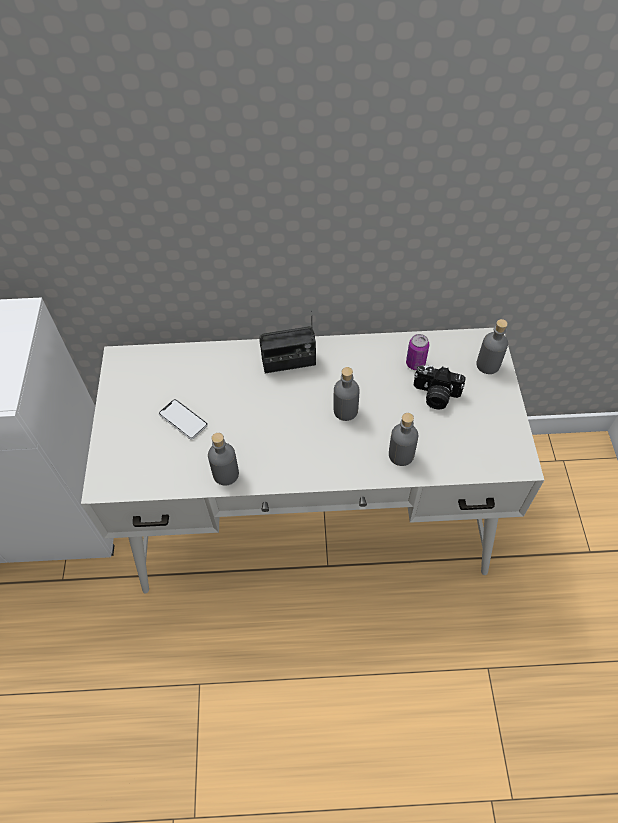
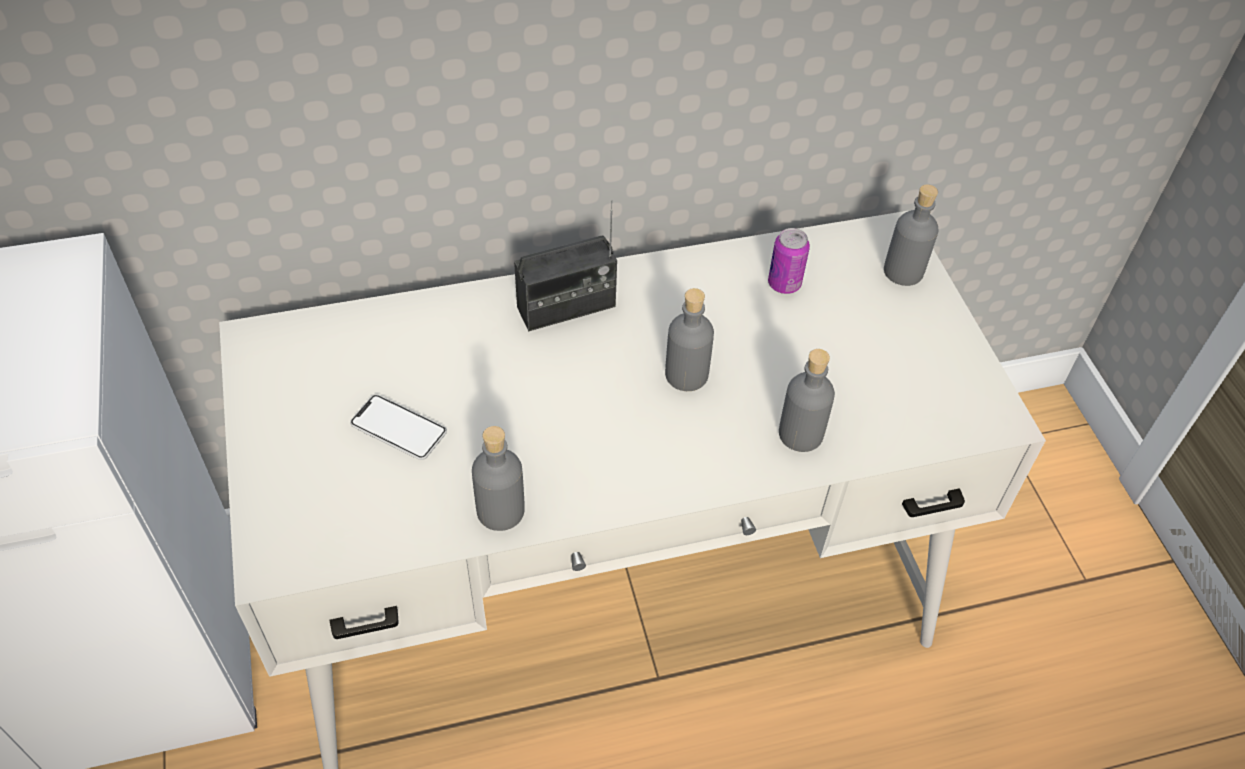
camera: 15 degrees left, 5 degrees down
camera [413,365,466,409] -> none

